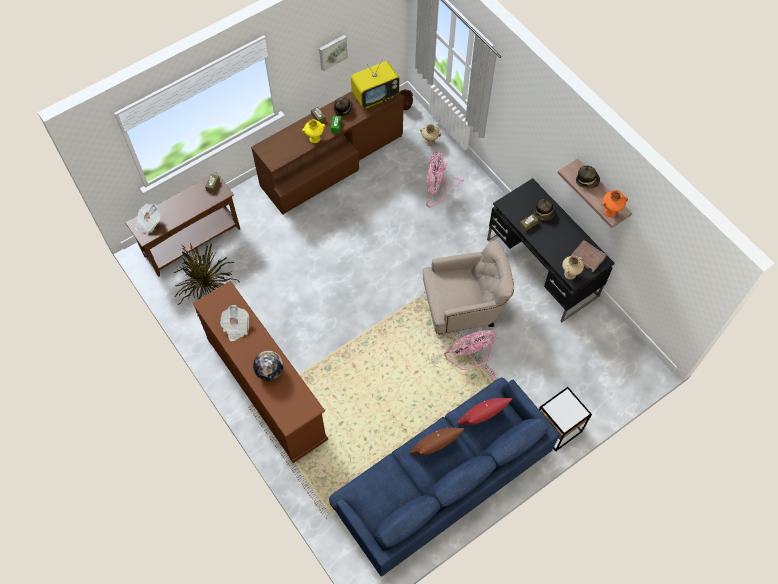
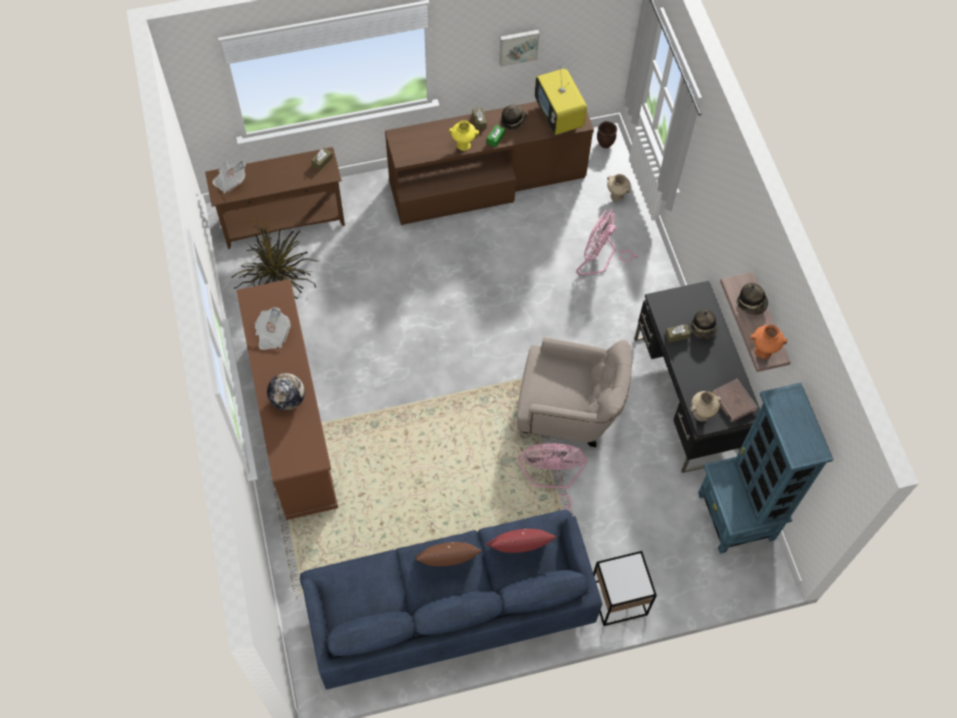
camera: 20 degrees right, 0 degrees up
television [351,59,400,108] -> television turned 75 degrees clockwise [535,66,587,135]
none -> blue cabinet [698,383,834,554]

